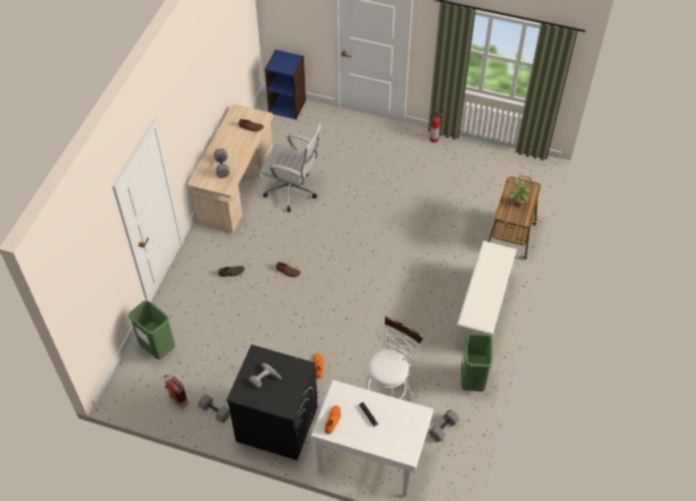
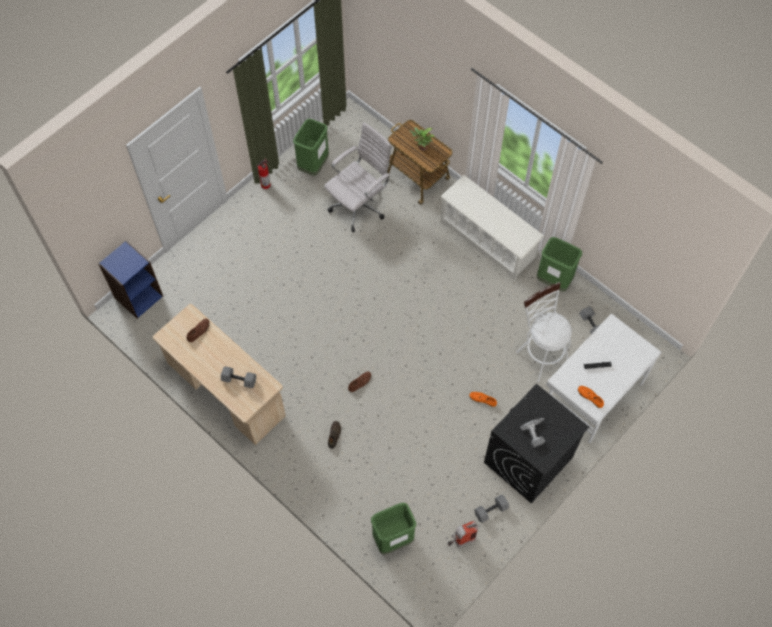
camera: 65 degrees left, 10 degrees up
white office chair [260,123,321,212] -> white office chair moved to [324,122,392,232]
none -> green trash can [293,119,329,176]

